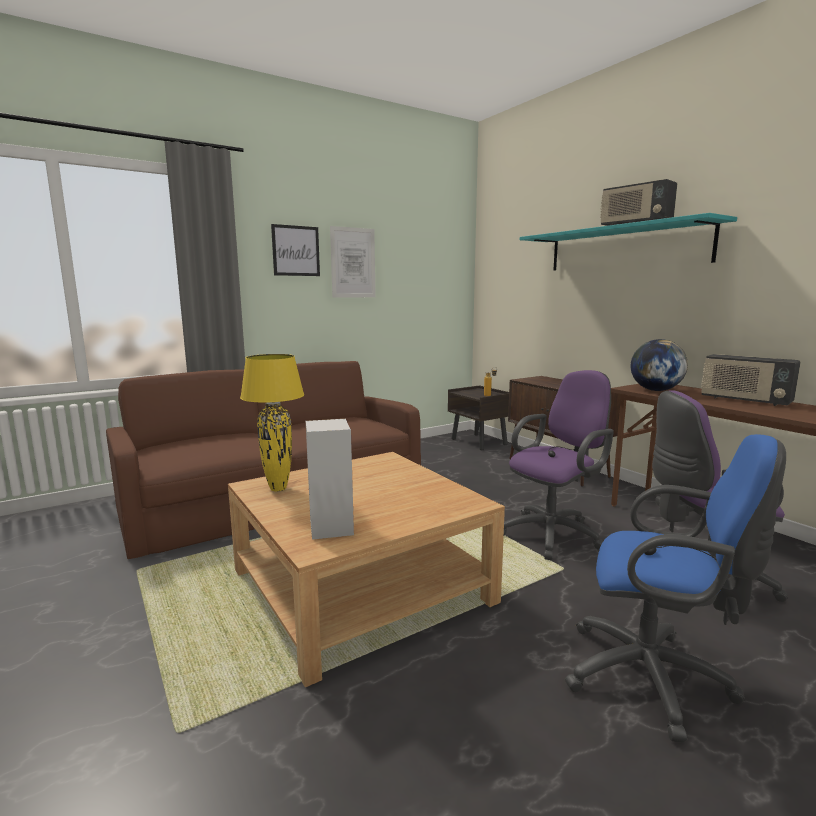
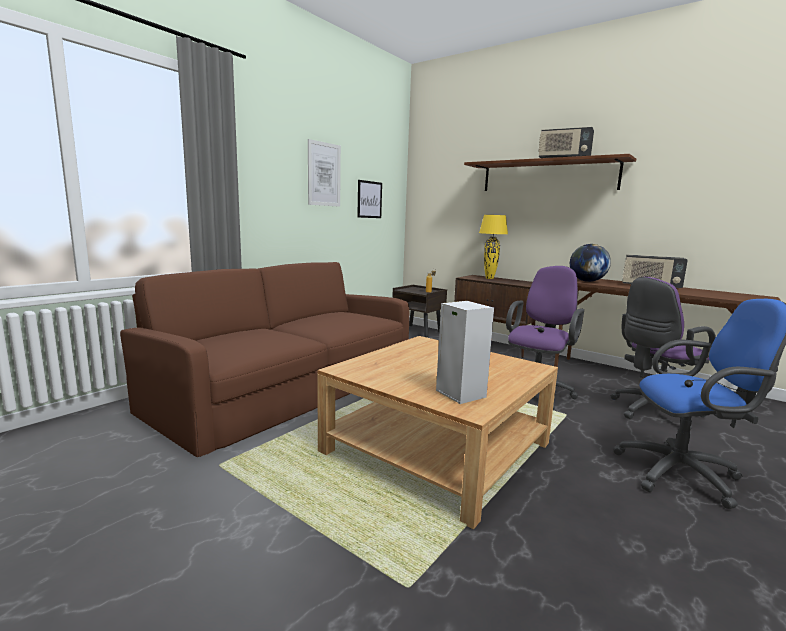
camera: 20 degrees left, 0 degrees up
yellow table lamp [240,354,304,491] -> yellow table lamp moved to [479,215,508,279]
picture [271,224,320,276] -> picture moved to [357,180,382,218]
turquoise shelf [520,213,737,270] -> brown shelf [464,154,636,191]

